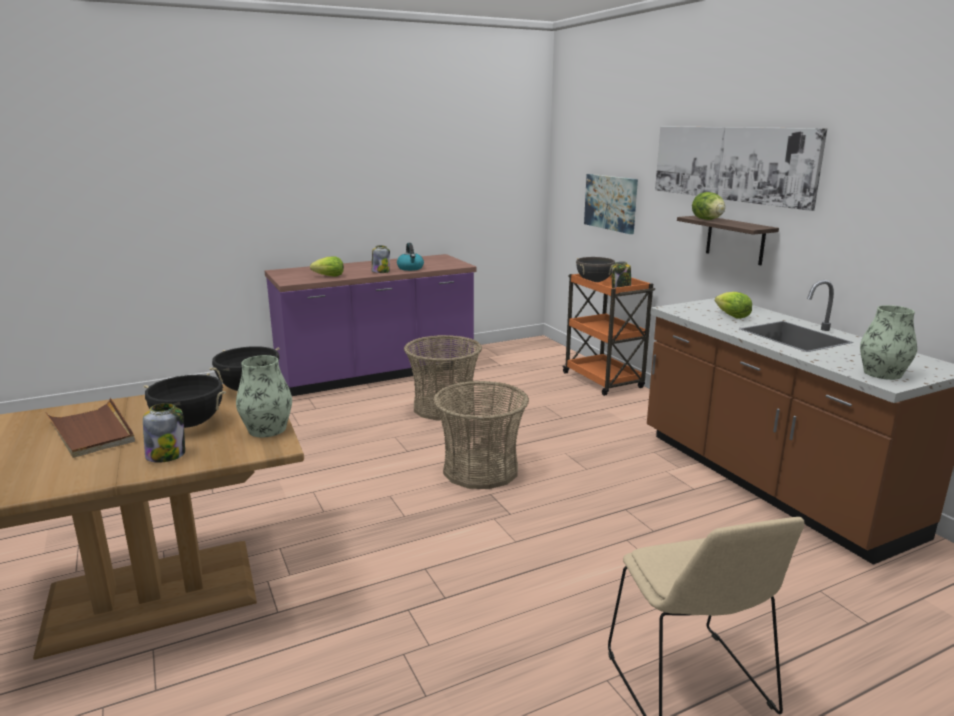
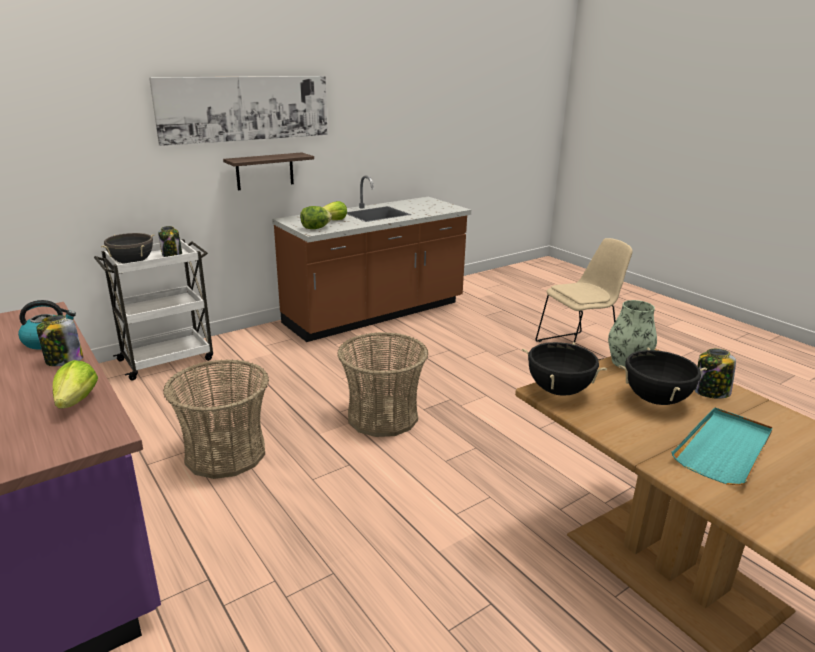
camera: 100 degrees left, 5 degrees up
brown tray [45,398,135,458] -> turquoise tray [671,407,773,485]
orange cart [563,274,655,396] -> white cart [94,239,213,380]
picture [584,174,638,234] -> none
lettuce [692,192,725,220] -> lettuce moved to [300,206,332,229]
vase [860,305,917,380] -> none

